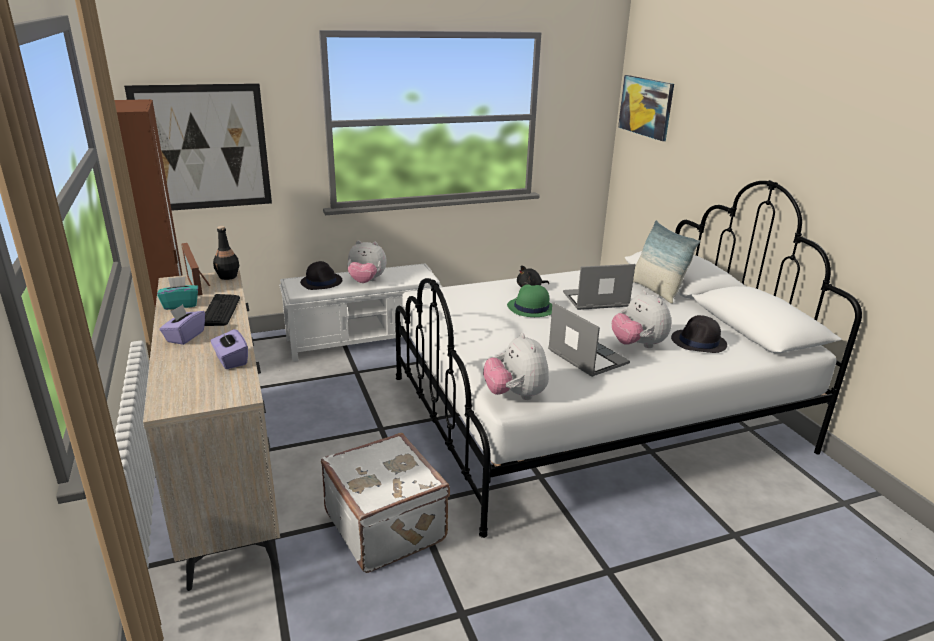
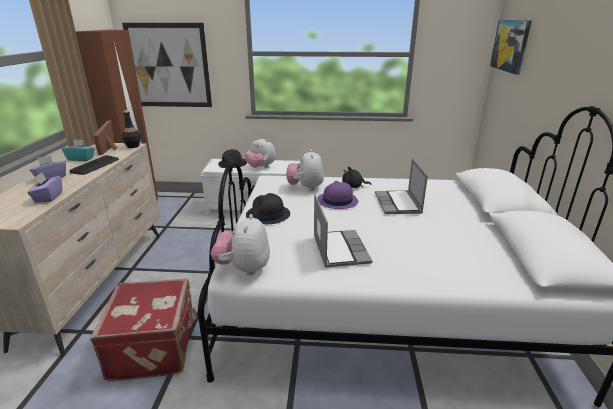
camera: 25 degrees right, 0 degrees up
white suitcase [321,433,450,573] -> red suitcase [90,278,197,381]
green hat [507,284,552,317] -> purple hat [317,181,358,209]
laptop [563,264,635,310] -> laptop turned 105 degrees counterclockwise [375,158,428,214]
plush toy [612,290,672,348] -> plush toy moved to [286,149,324,191]
pillow [633,220,701,304] -> none
black hat [671,315,727,353] -> black hat moved to [246,193,290,224]

